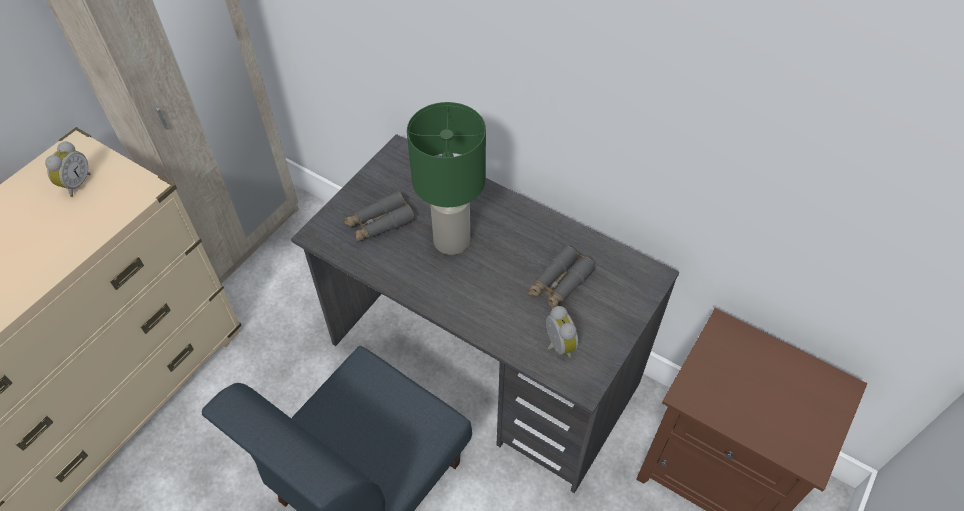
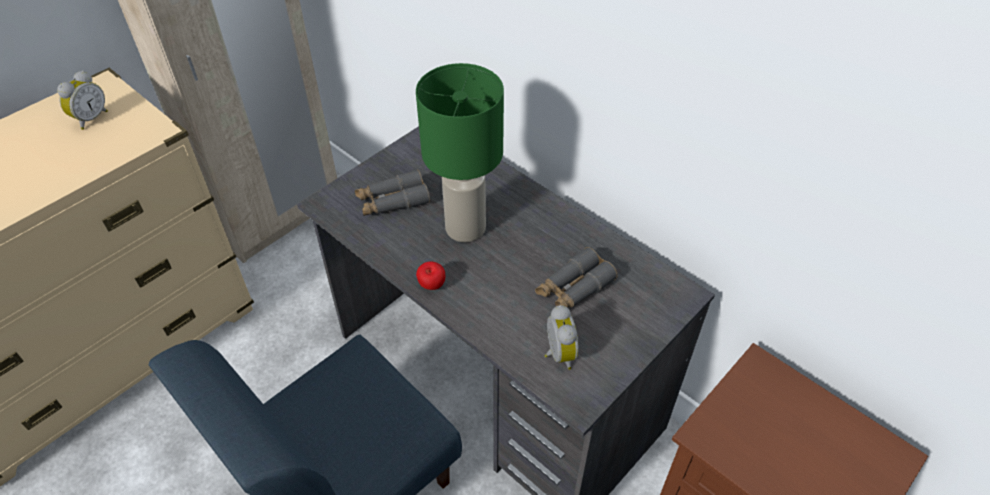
camera: 10 degrees right, 5 degrees down
none -> apple [416,262,445,290]

